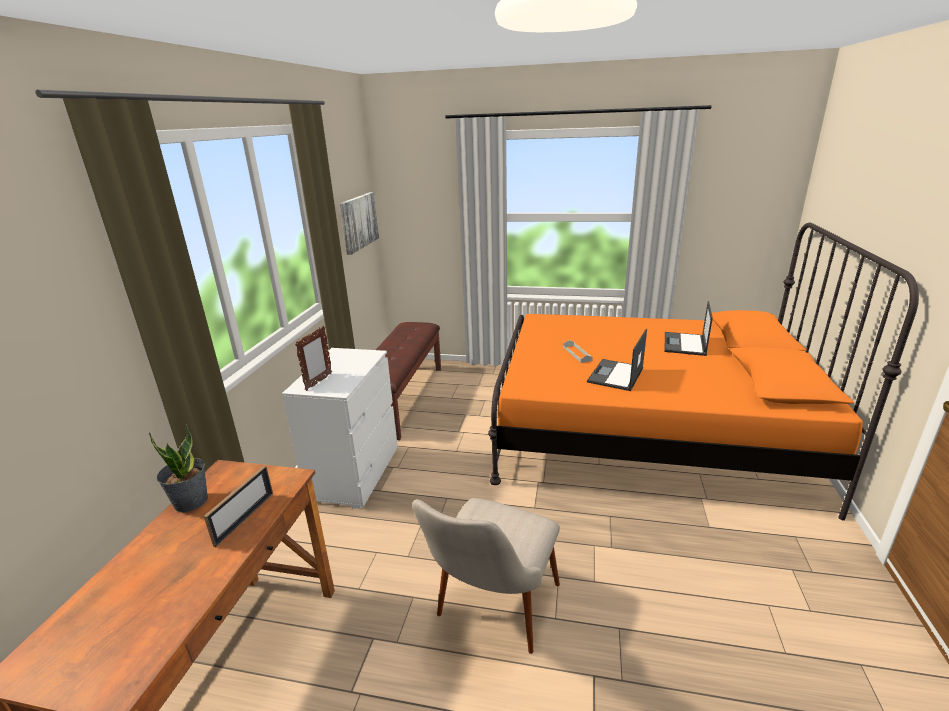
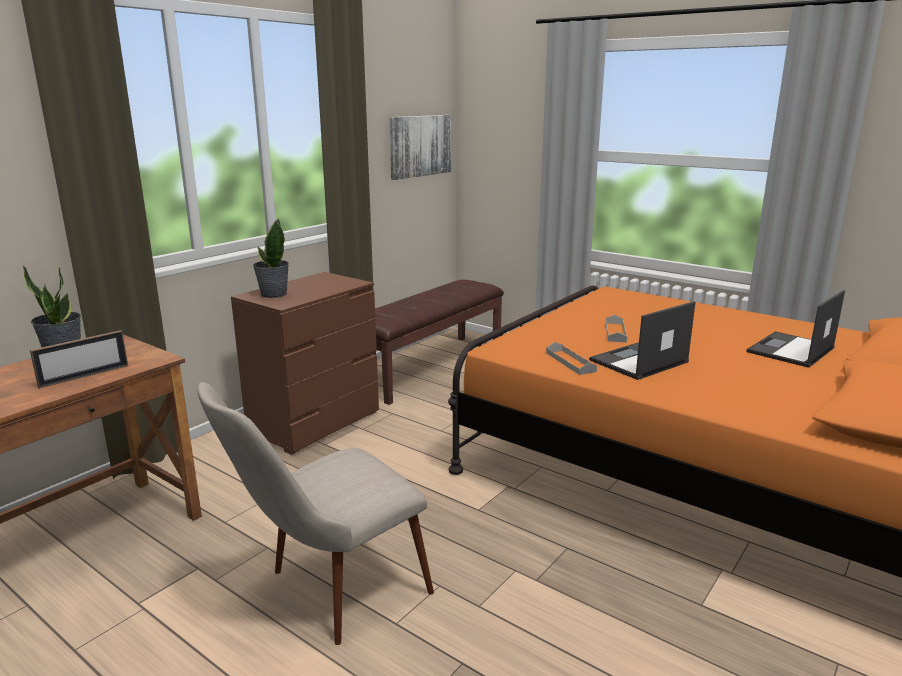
camera: 25 degrees right, 5 degrees down
white dresser [282,348,398,509] -> brown dresser [231,272,379,455]
picture frame [295,326,332,391] -> potted plant [253,218,289,298]
none -> grey tray [546,342,597,375]

